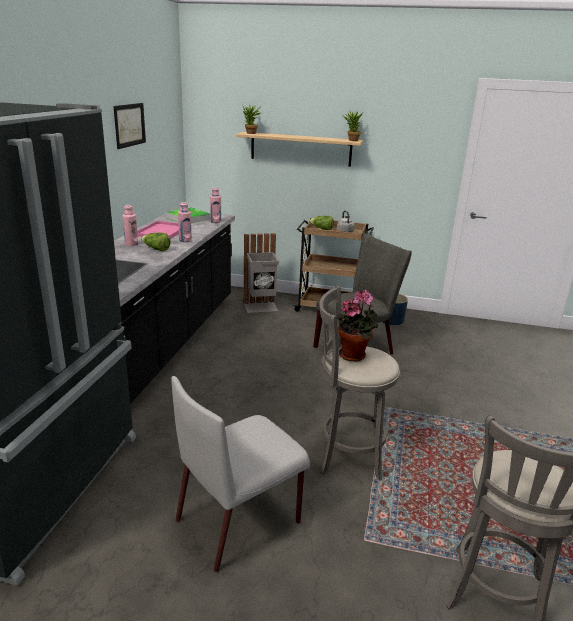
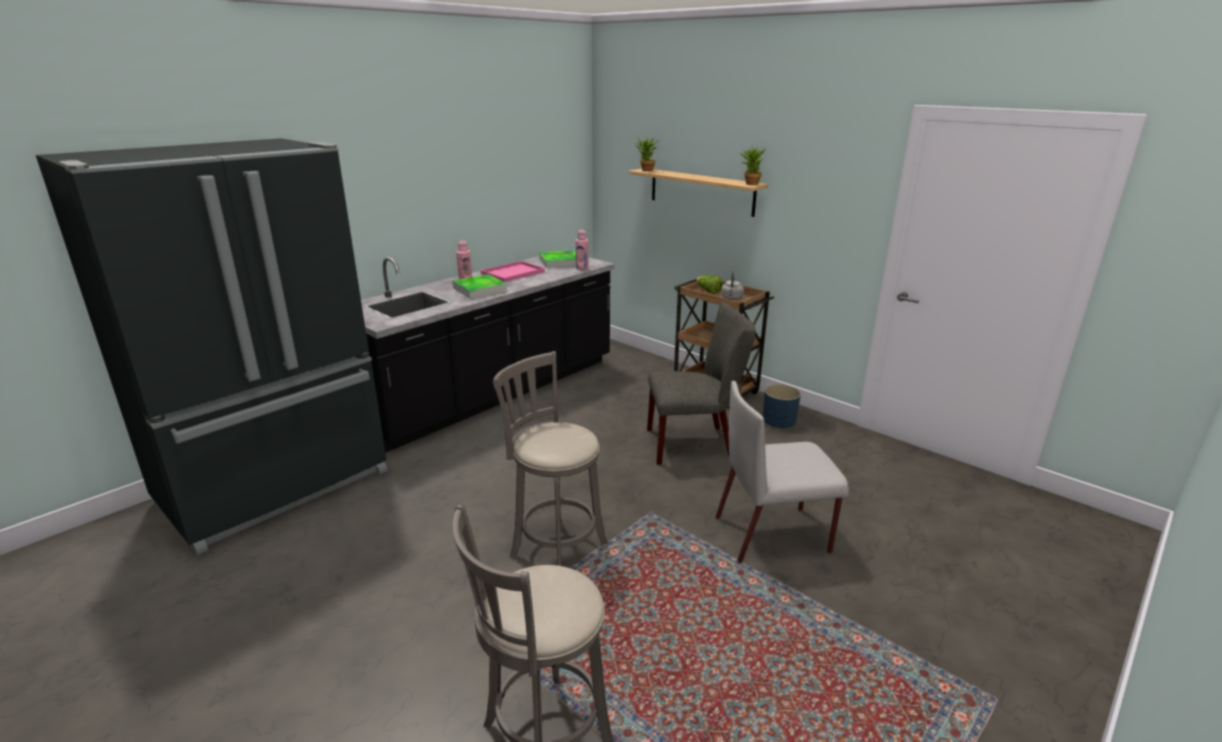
camera: 30 degrees right, 0 degrees up
picture [113,103,146,149] -> none
lettuce [141,233,171,251] -> tray [453,274,507,298]
grey chair [171,376,310,572] -> grey chair moved to [716,381,849,563]
pink bottle [178,202,192,242] -> none
grey trash can [243,233,279,313] -> none
potted plant [337,290,378,361] -> none

